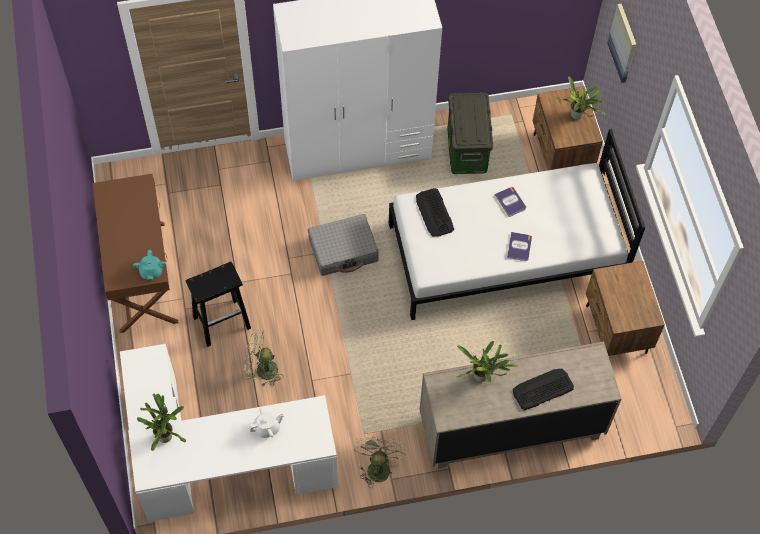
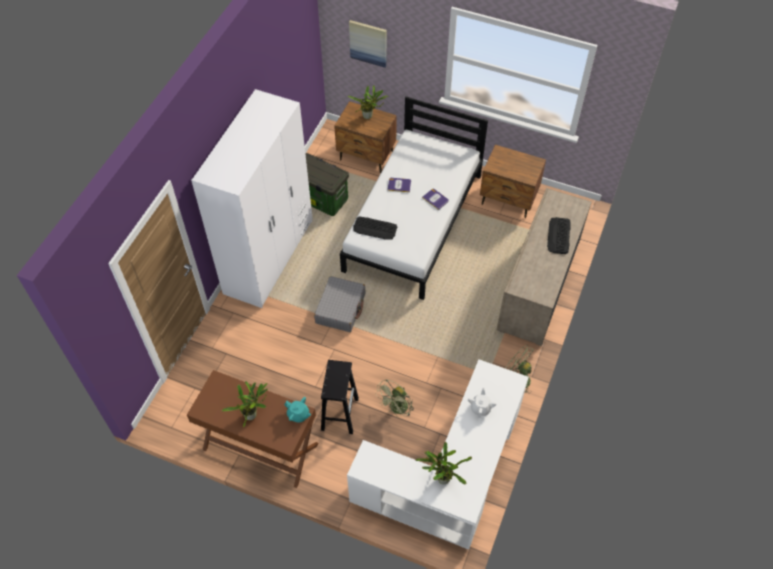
camera: 55 degrees left, 5 degrees down
potted plant [457,341,518,382] -> potted plant moved to [222,381,268,428]

